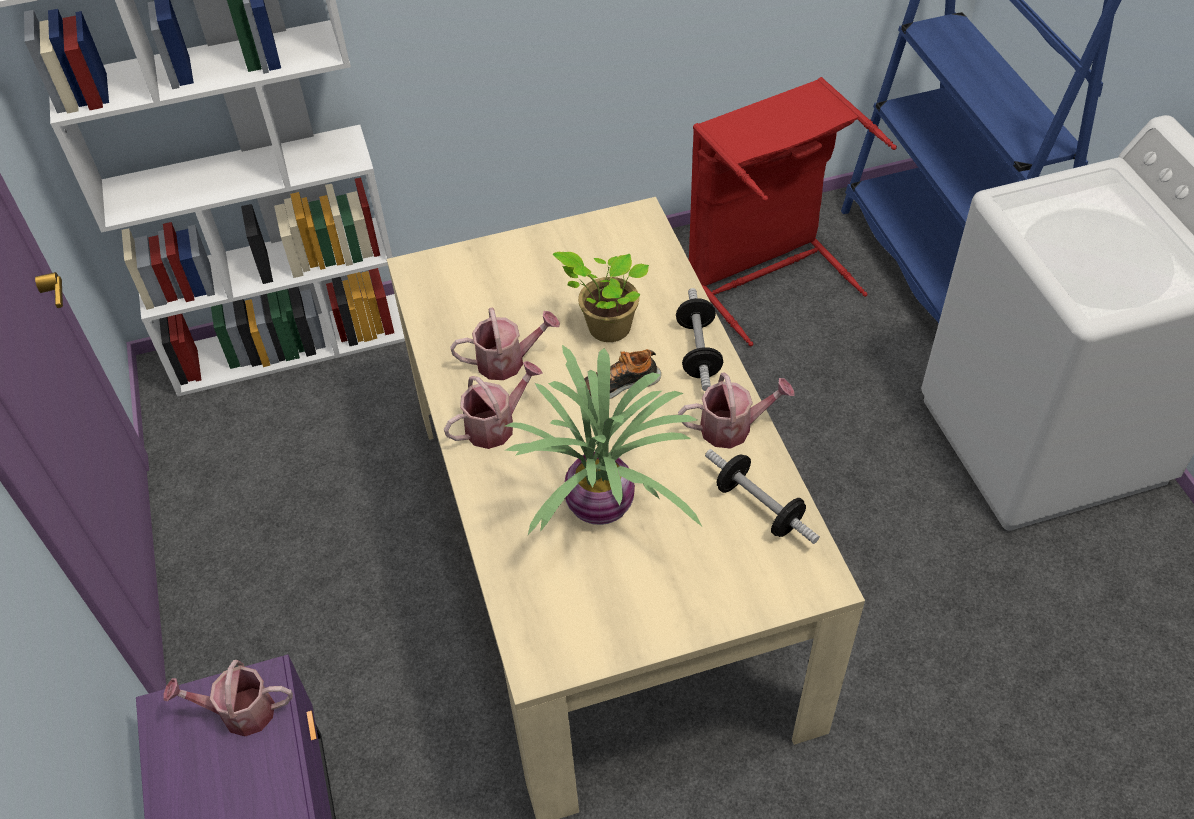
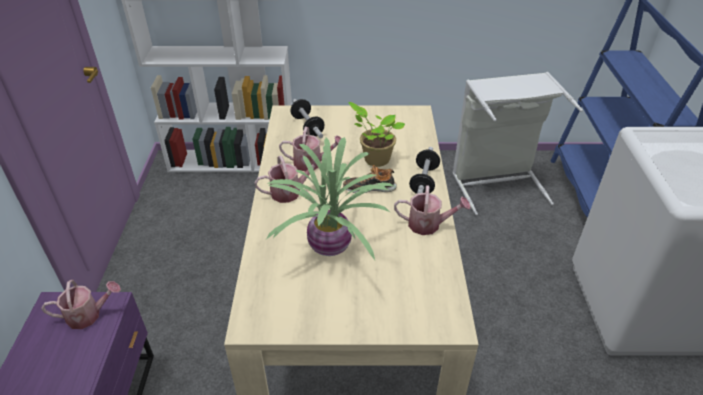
camera: 15 degrees right, 10 degrees down
watering can [163,660,293,736] -> watering can turned 150 degrees clockwise [41,280,121,329]
red laundry basket [689,77,897,346] -> grey laundry basket [452,72,583,215]
dumbbell [705,449,820,544] -> dumbbell moved to [290,99,325,138]

